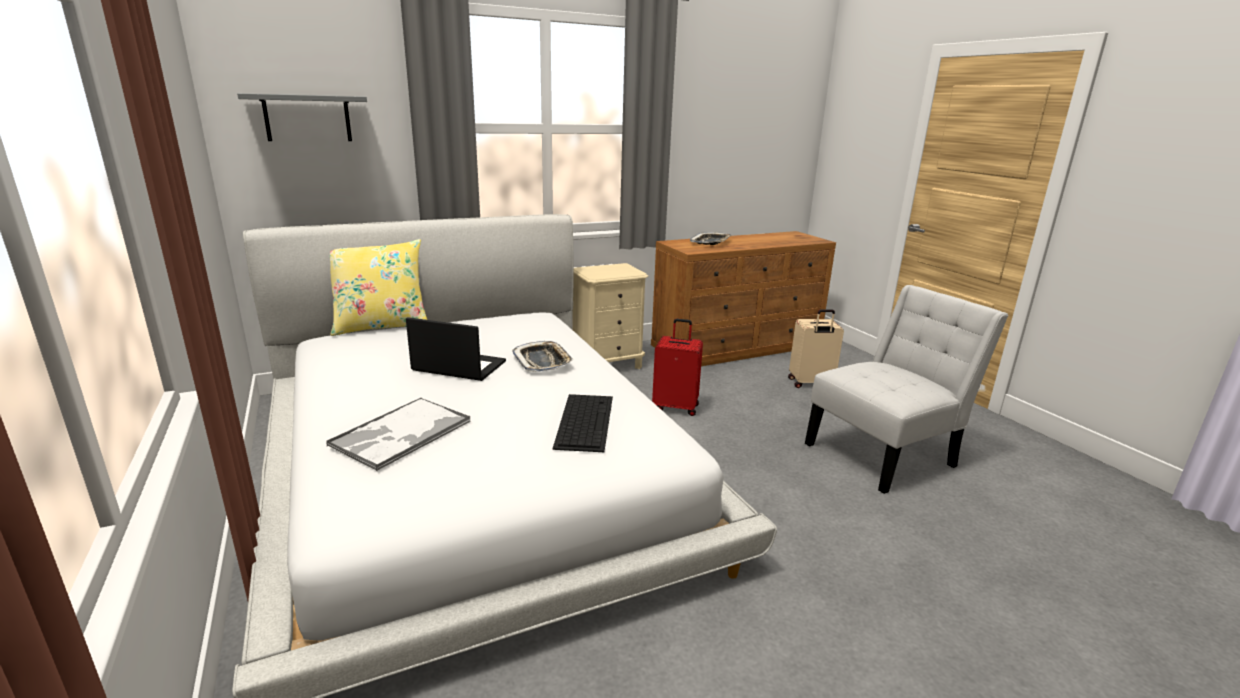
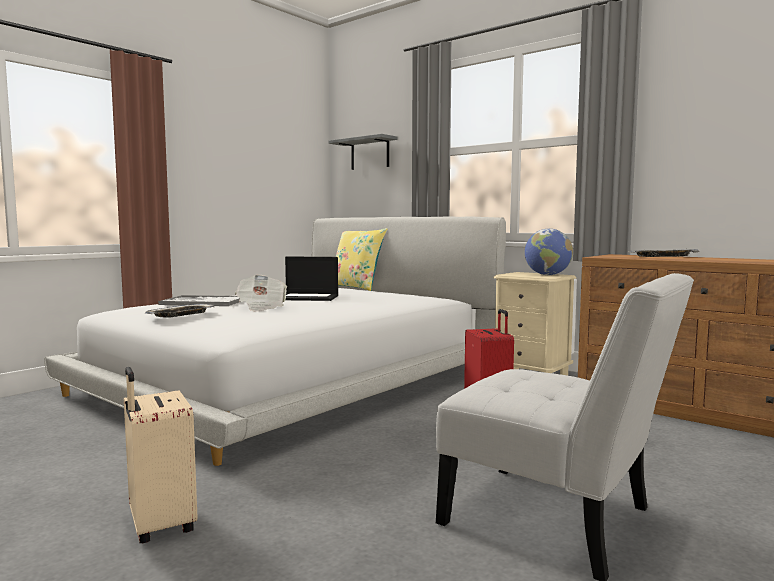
camera: 65 degrees right, 15 degrees down
laptop [406,317,506,381] -> laptop turned 105 degrees clockwise [285,257,338,301]
tray [512,341,574,372] -> tray moved to [145,304,215,318]
keyboard [553,394,613,452] -> none
beige suitcase [788,309,844,388] -> beige suitcase moved to [124,367,197,544]
none -> newspaper [235,275,287,312]
none -> globe [525,229,573,275]

